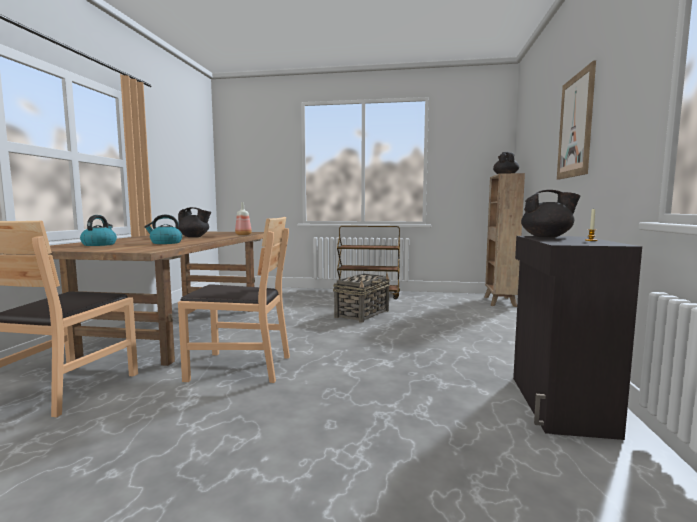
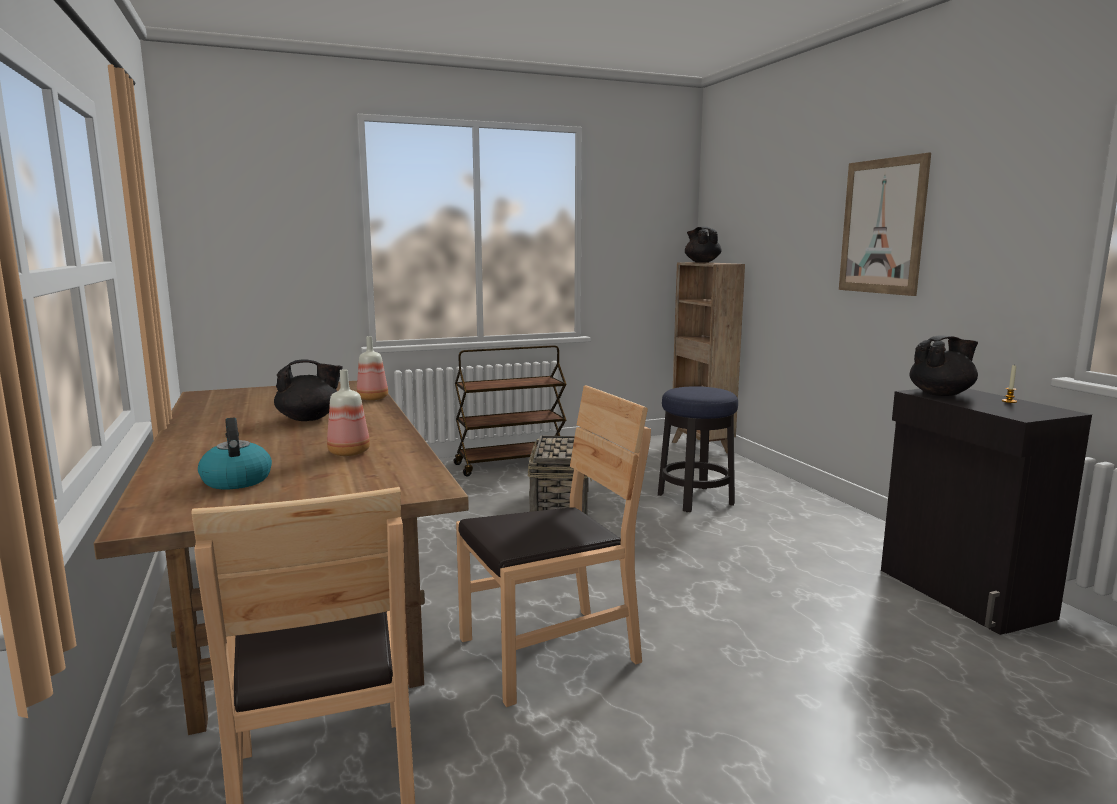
camera: 30 degrees left, 5 degrees up
kettle [144,215,182,244] -> bottle [327,369,370,456]
none -> stool [658,386,738,512]

